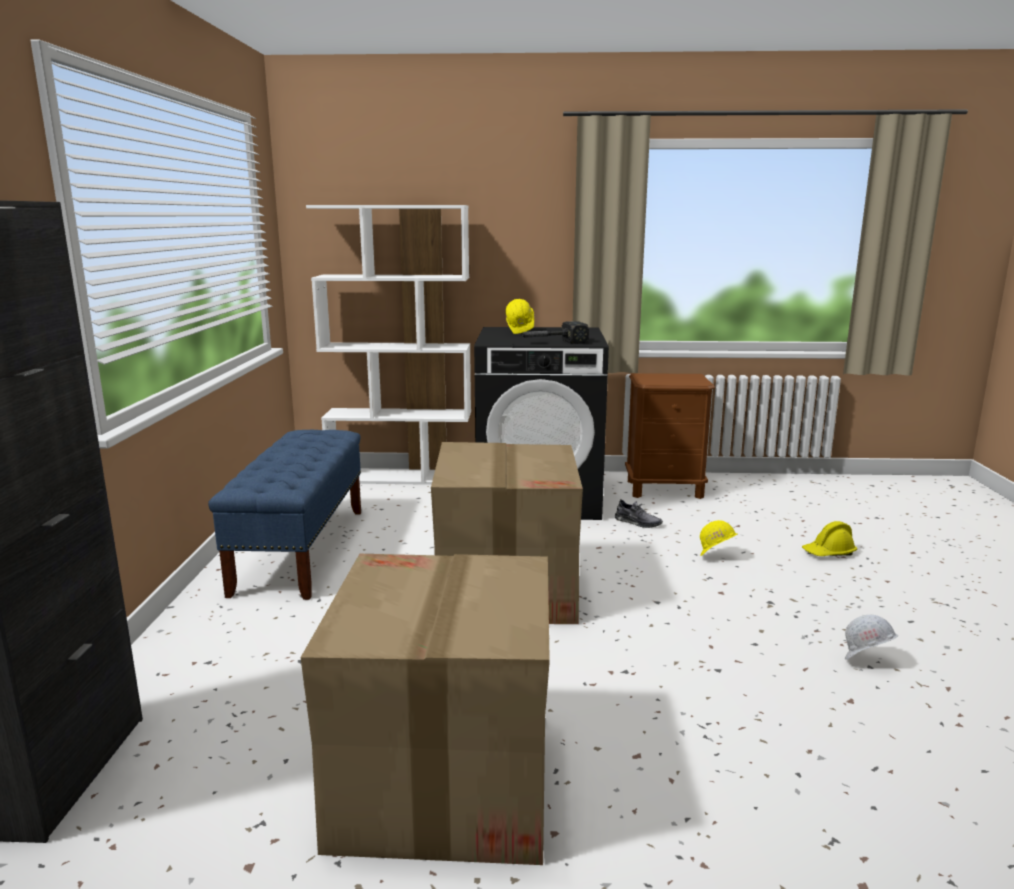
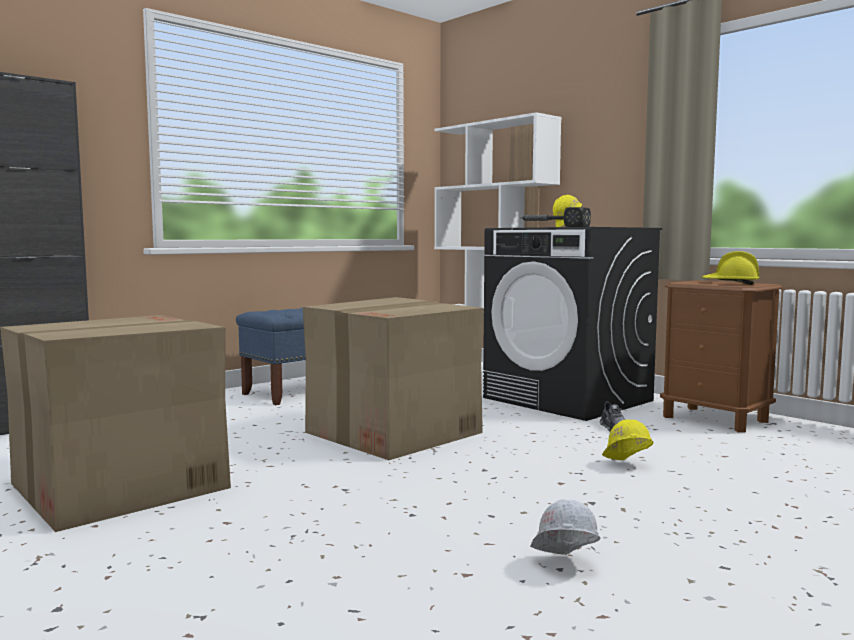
camera: 45 degrees right, 10 degrees down
yellow hard hat [802,521,857,556] -> yellow hard hat moved to [701,251,759,285]

